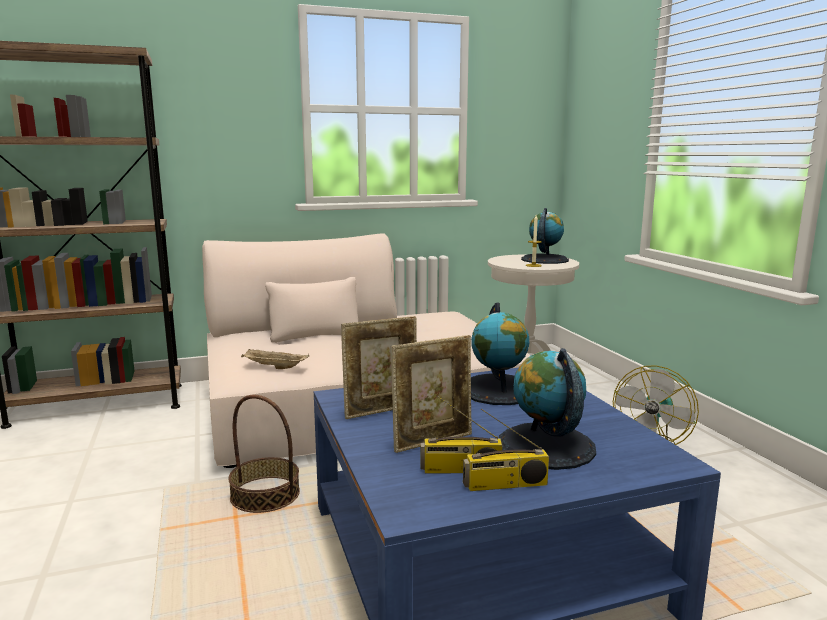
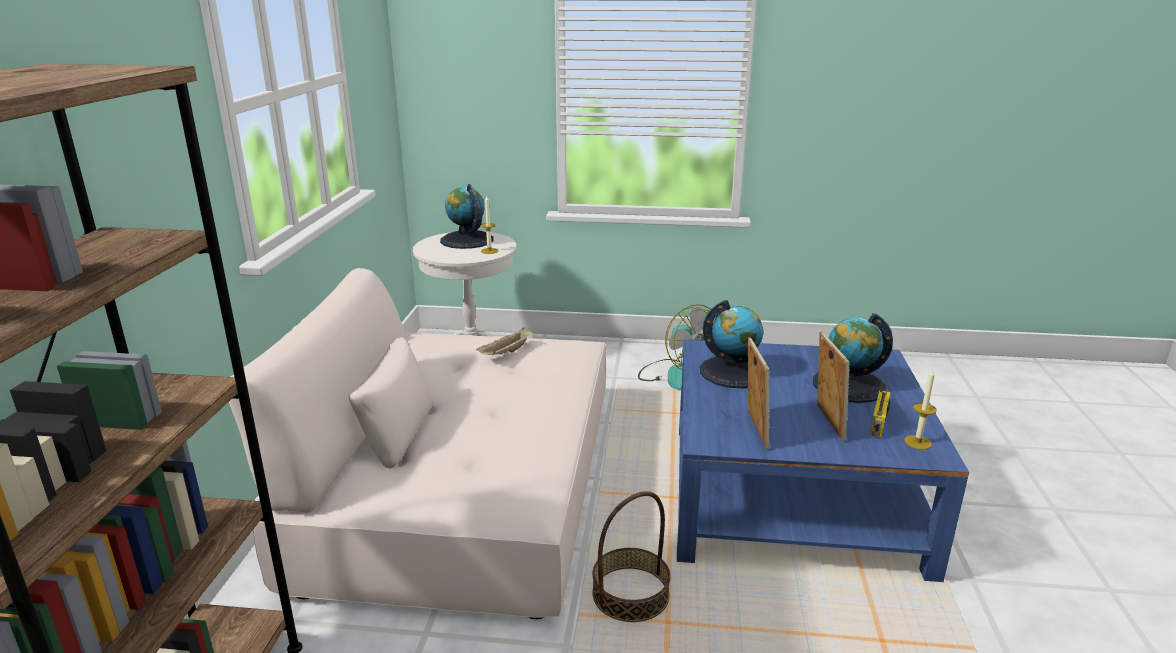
camera: 65 degrees left, 10 degrees up
beige tray [241,349,309,369] -> beige tray moved to [476,328,534,355]
radio [463,409,549,491] -> none
none -> candle [904,369,937,450]

